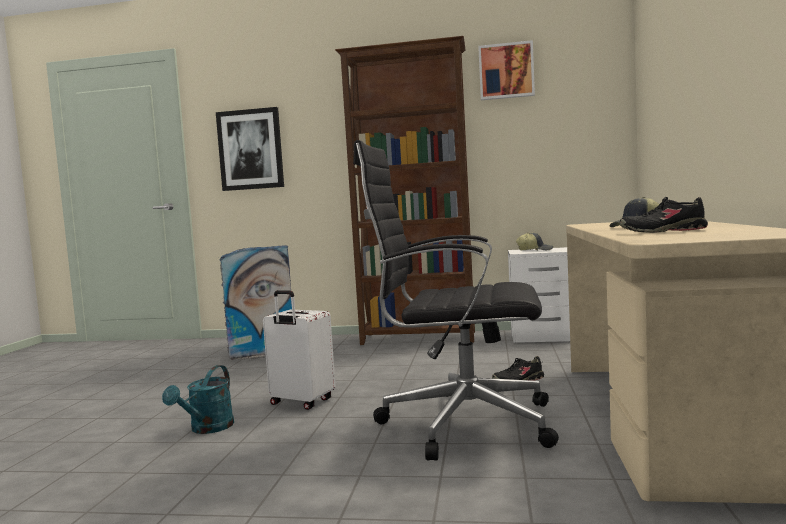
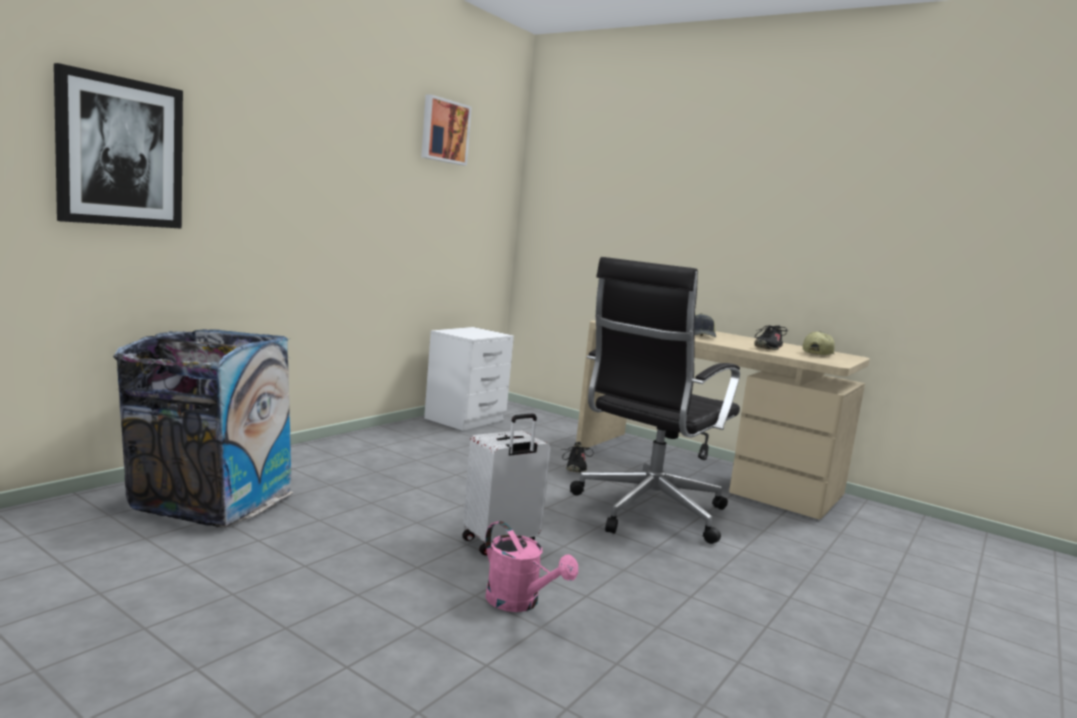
camera: 65 degrees left, 5 degrees up
turquoise watering can [162,365,234,434] -> pink watering can [485,521,578,612]
brown bookcase [335,36,475,345] -> none
cap [516,232,553,250] -> cap moved to [803,331,835,355]

